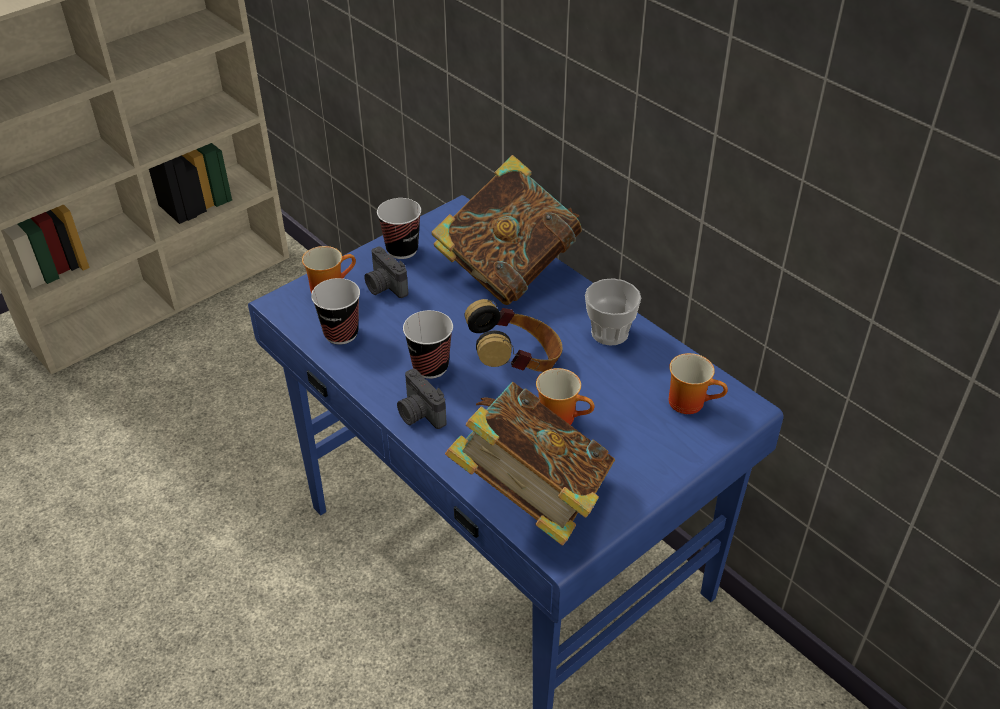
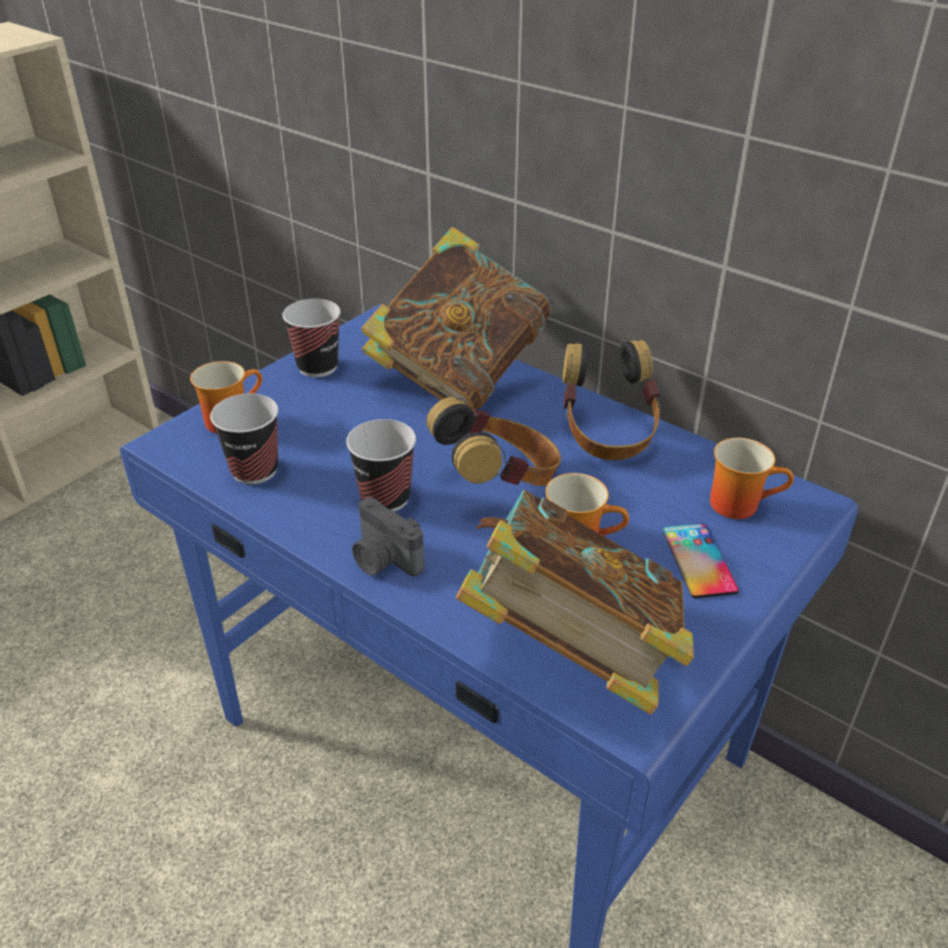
camera: 10 degrees left, 5 degrees down
camera [365,247,408,298] -> none
cup [585,278,641,345] -> headphones [563,340,661,460]
none -> phone [662,523,739,598]

